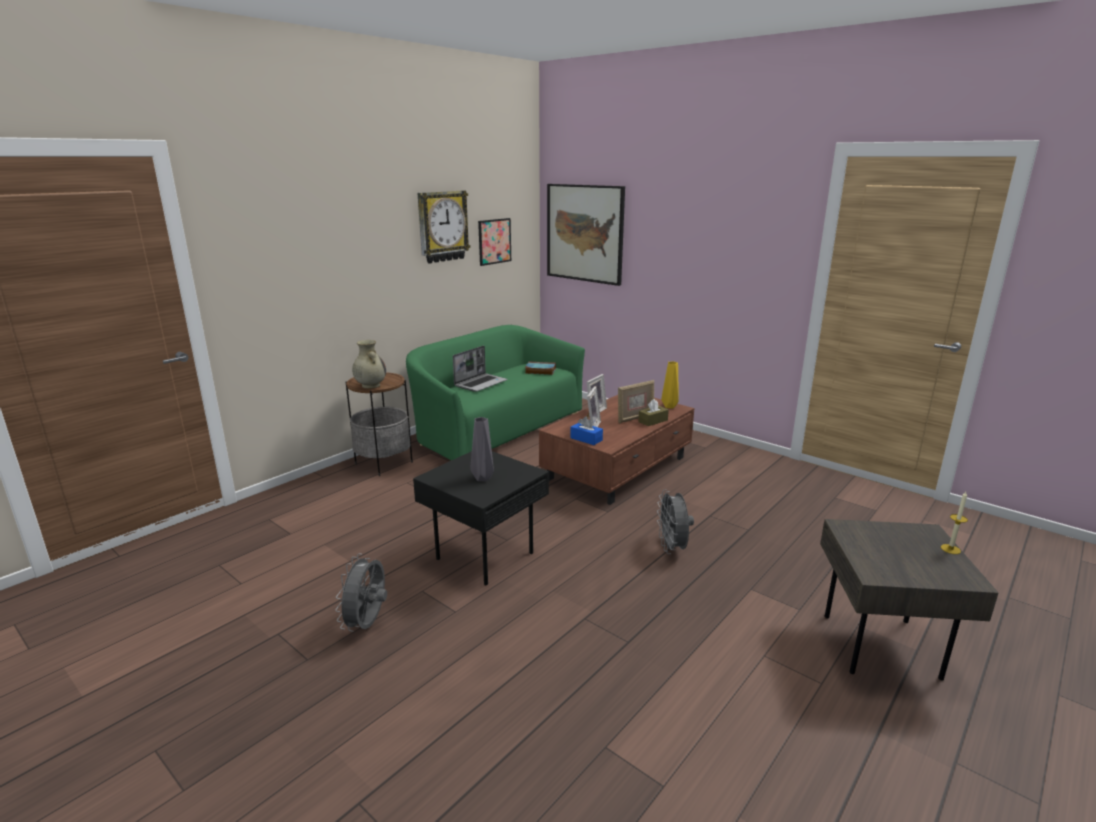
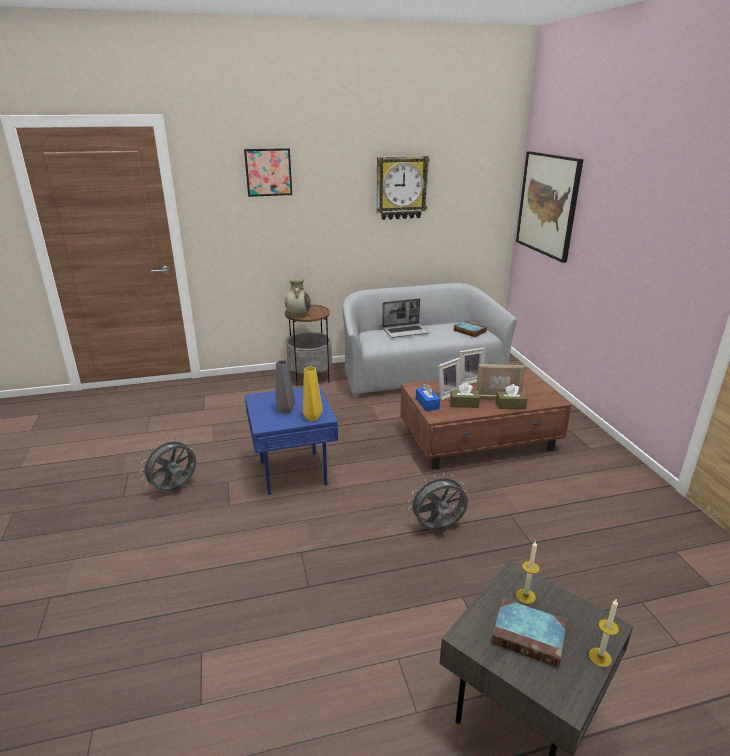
camera: 35 degrees right, 5 degrees up
green sofa [406,325,585,461] -> grey sofa [343,283,517,397]
black side table [413,451,549,585] -> blue side table [245,385,338,495]
picture [478,218,511,266] -> picture moved to [244,148,292,197]
grey fan [657,489,694,554] -> grey fan turned 45 degrees clockwise [408,474,468,530]
yellow vase [661,361,679,409] -> yellow vase moved to [303,367,323,421]
none -> brown tissue box [450,383,480,408]
none -> book [491,599,567,668]
none -> candle [516,541,540,604]

